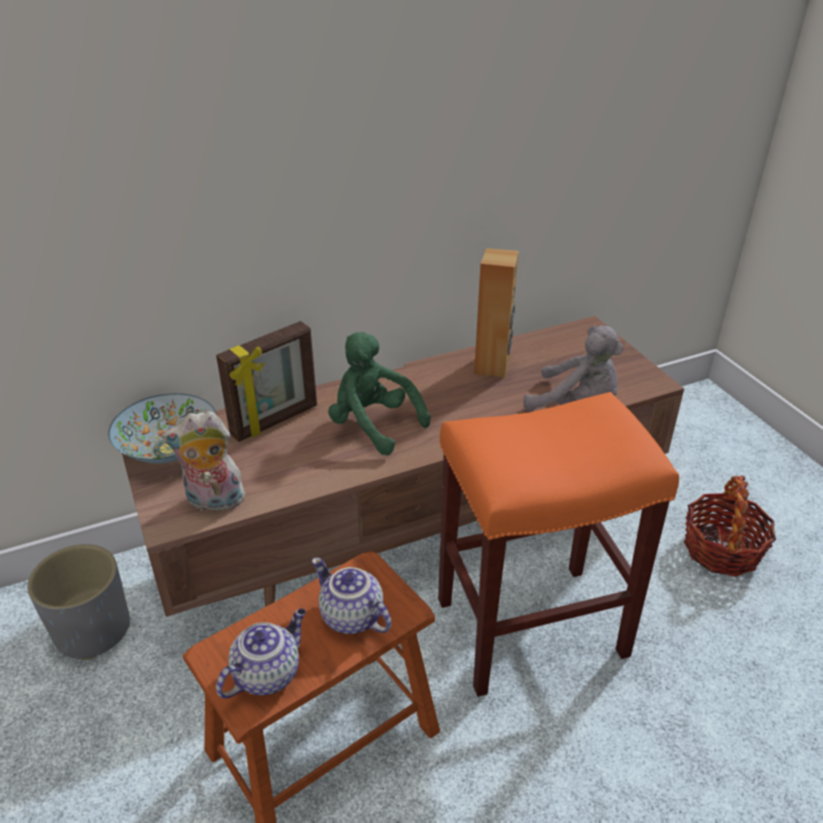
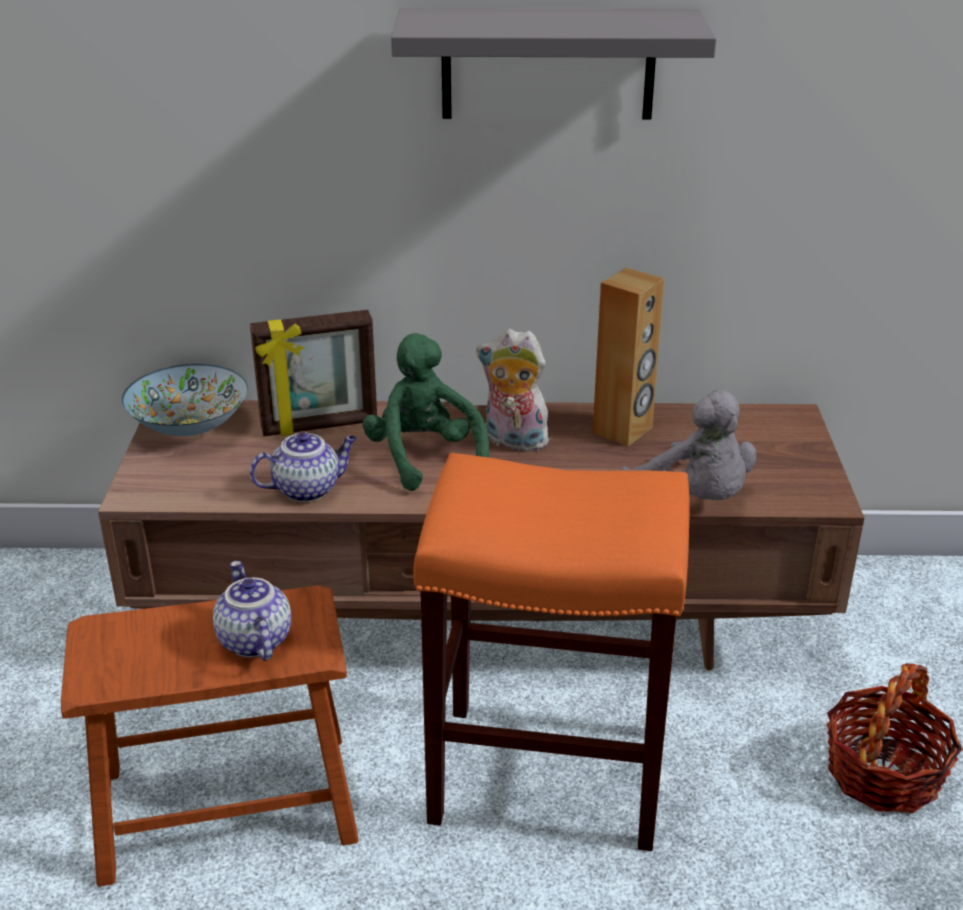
camera: 25 degrees right, 5 degrees down
grey planter [27,544,130,660] -> none
plush toy [162,411,247,511] -> plush toy moved to [476,329,549,451]
teapot [216,608,306,699] -> teapot moved to [250,433,357,502]
none -> grey shelf [391,8,716,120]

